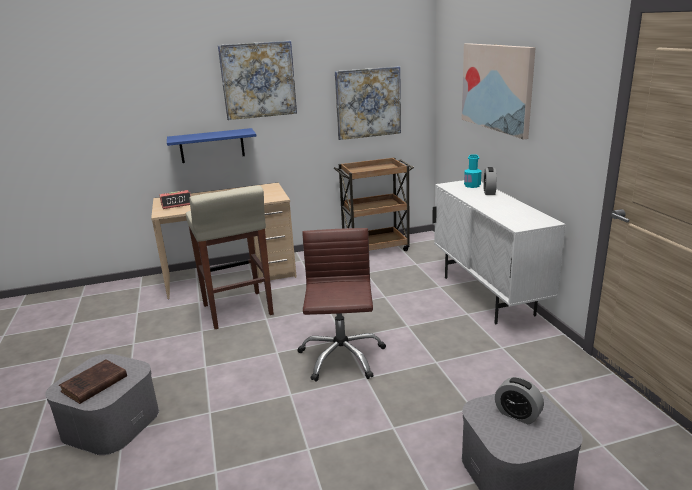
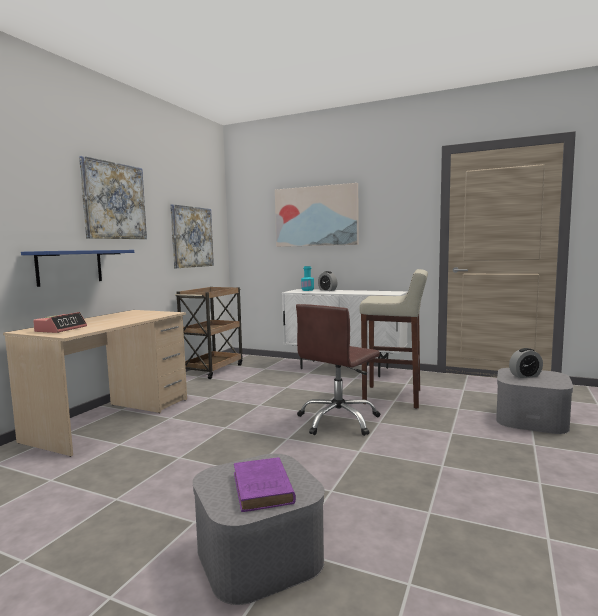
camera: 50 degrees left, 15 degrees down
brown book [59,359,127,404] -> purple book [234,457,296,512]
beige stool [186,185,274,329] -> beige stool moved to [359,269,428,408]
brown office chair [298,228,386,382] -> brown office chair turned 90 degrees counterclockwise [296,304,380,436]

